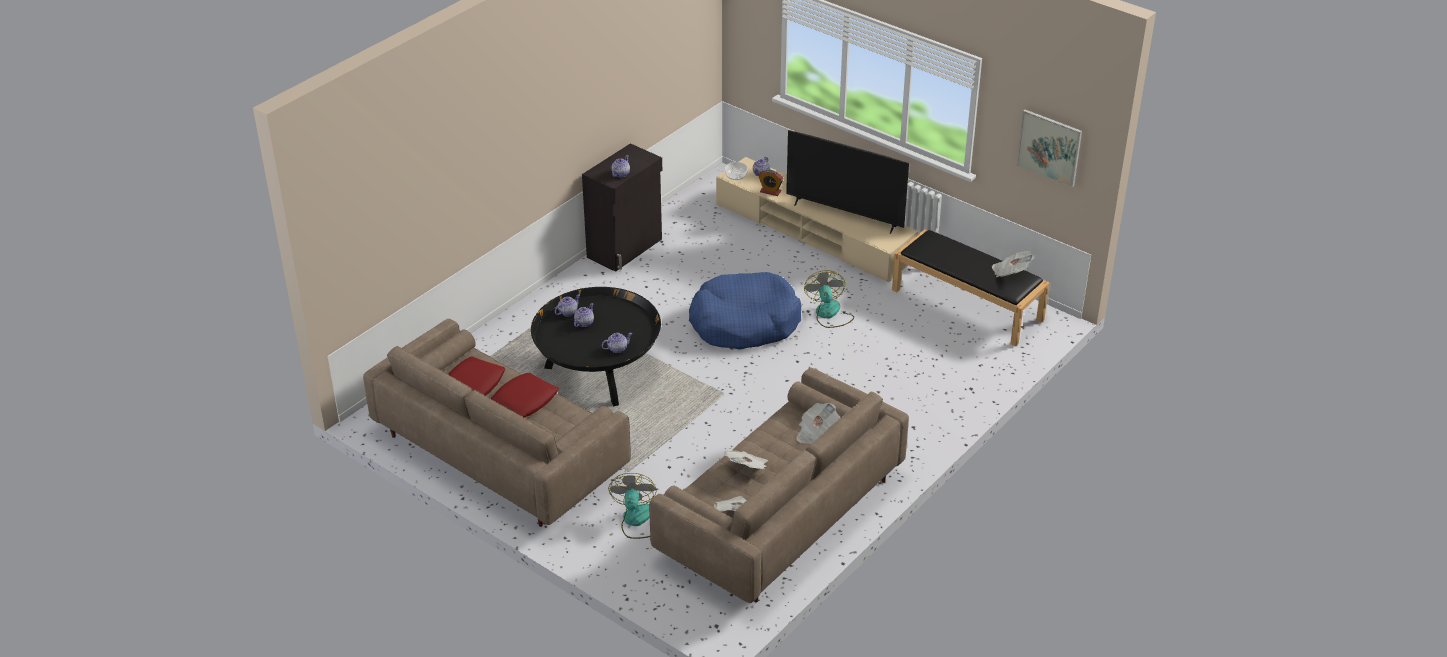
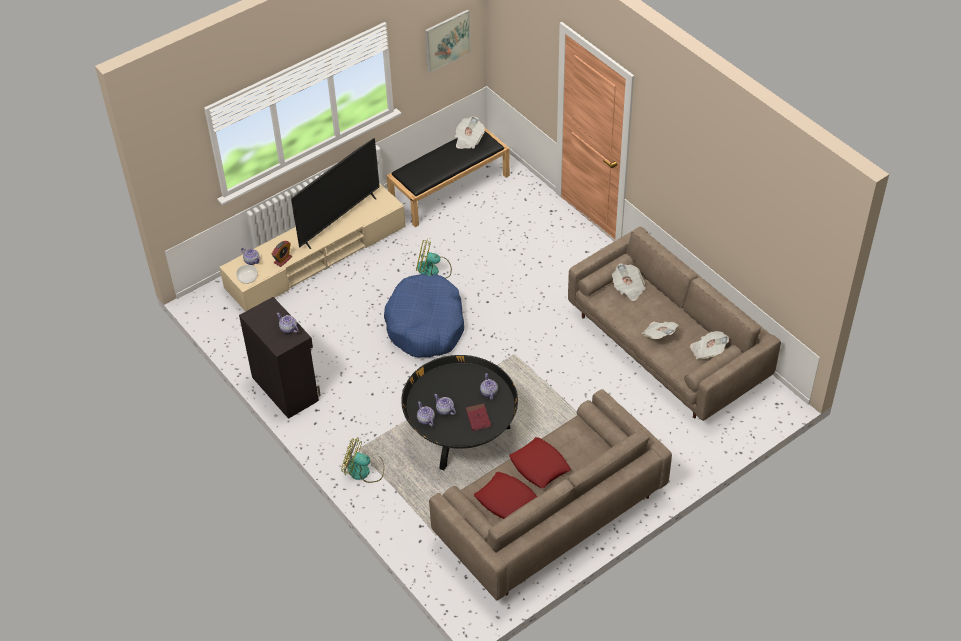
camera: 75 degrees left, 10 degrees up
fan [608,473,657,539] -> fan moved to [341,437,384,483]
none -> red book [466,403,491,431]

